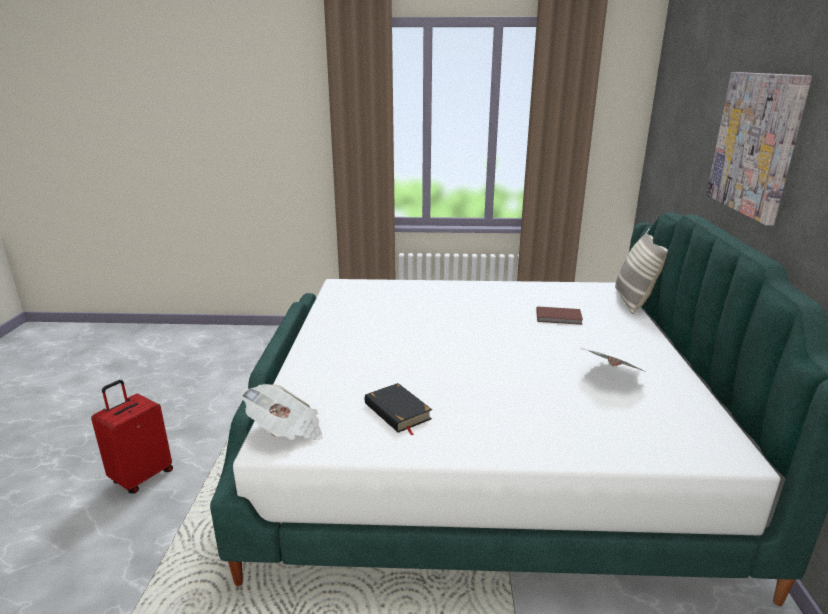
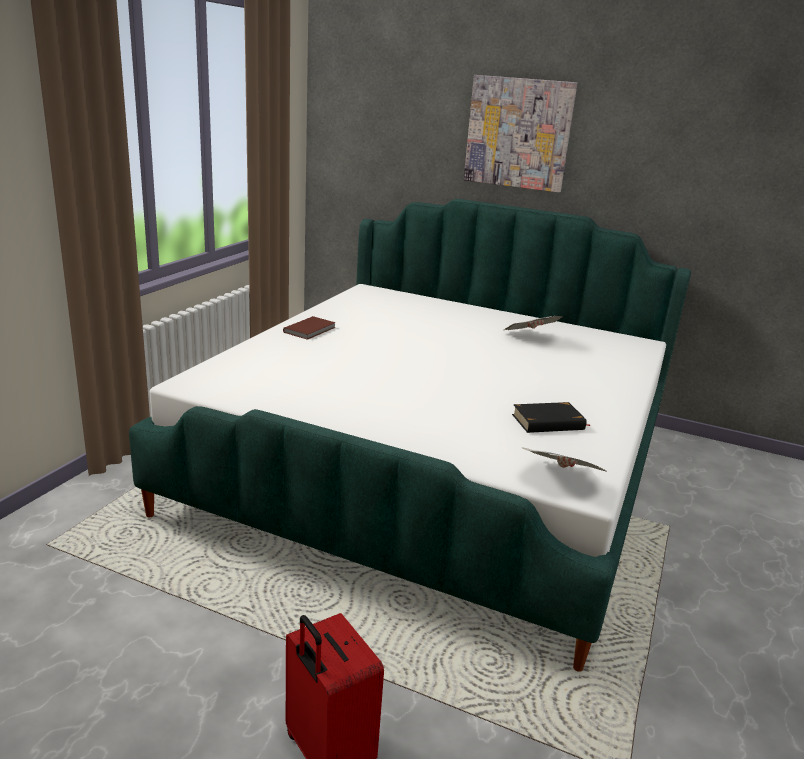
camera: 70 degrees left, 0 degrees up
brown book [536,306,583,325] -> brown book moved to [283,316,336,340]
pillow [615,229,668,314] -> none

